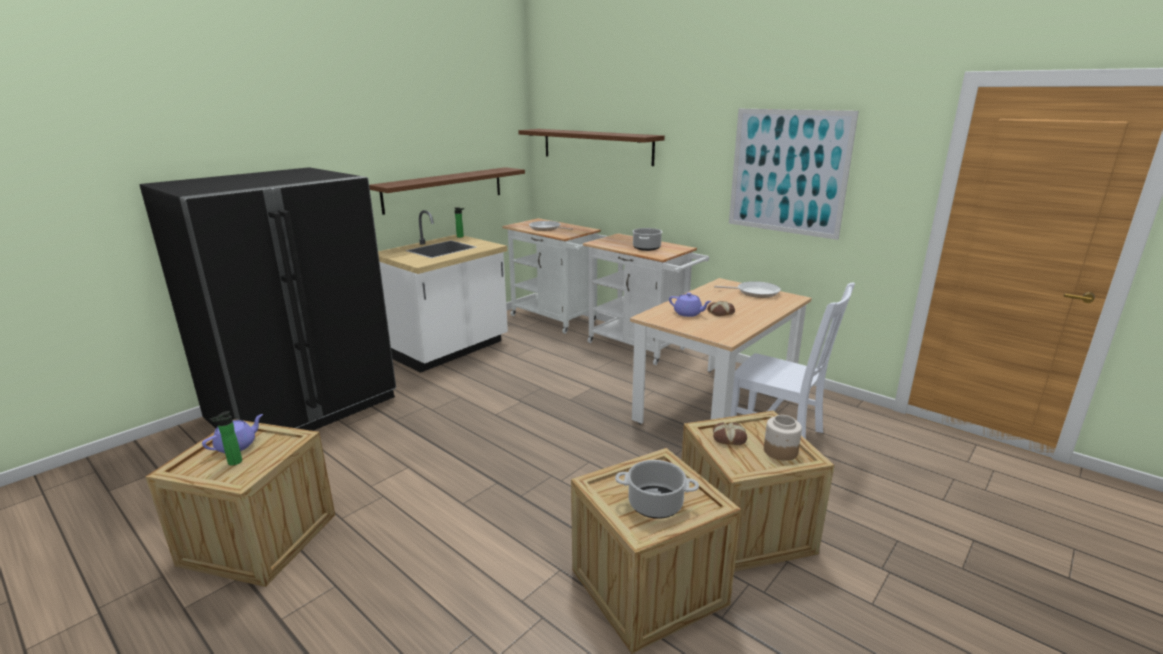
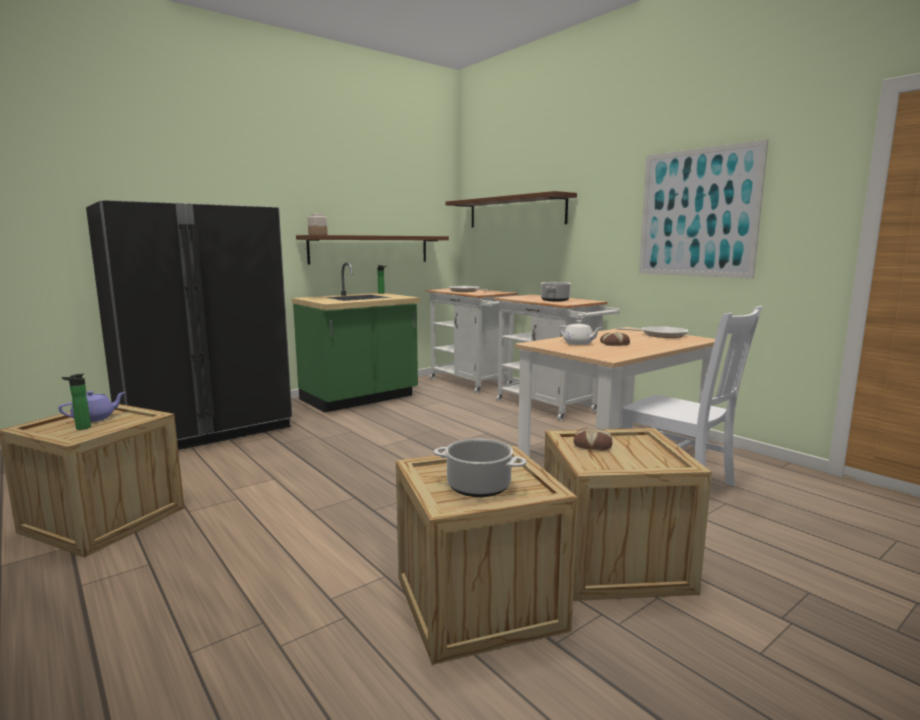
camera: 10 degrees right, 10 degrees down
white counter [378,210,508,373] -> green counter [292,263,420,413]
purple teapot [669,293,712,317] -> white teapot [559,320,601,345]
jar [764,415,802,461] -> jar moved to [308,214,328,235]

